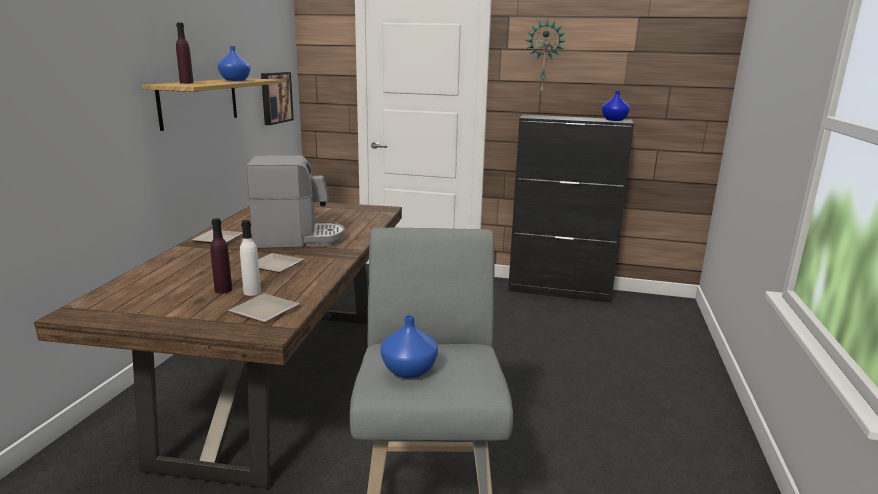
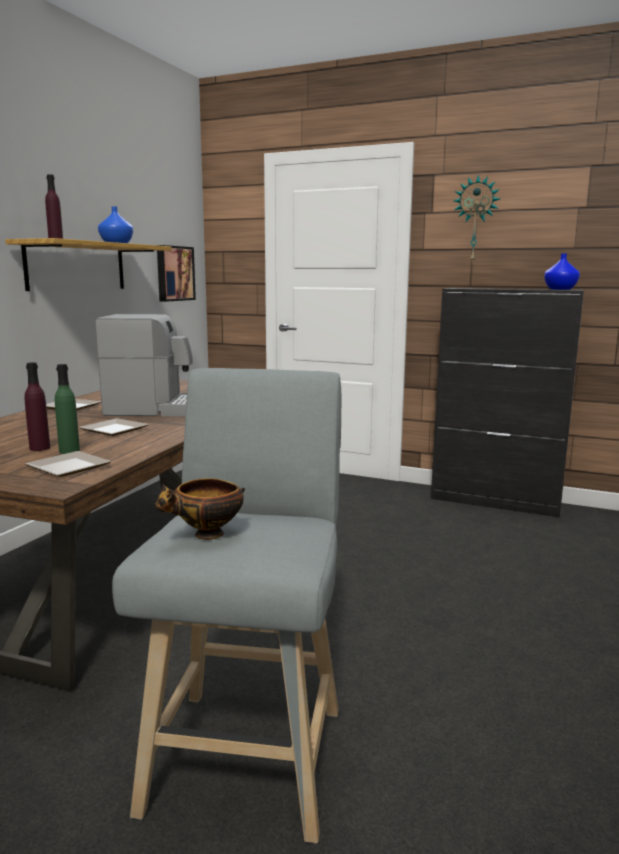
camera: 10 degrees right, 5 degrees down
white bottle [240,220,261,296] -> green bottle [55,364,80,454]
blue vase [381,315,438,379] -> bowl [155,478,245,540]

